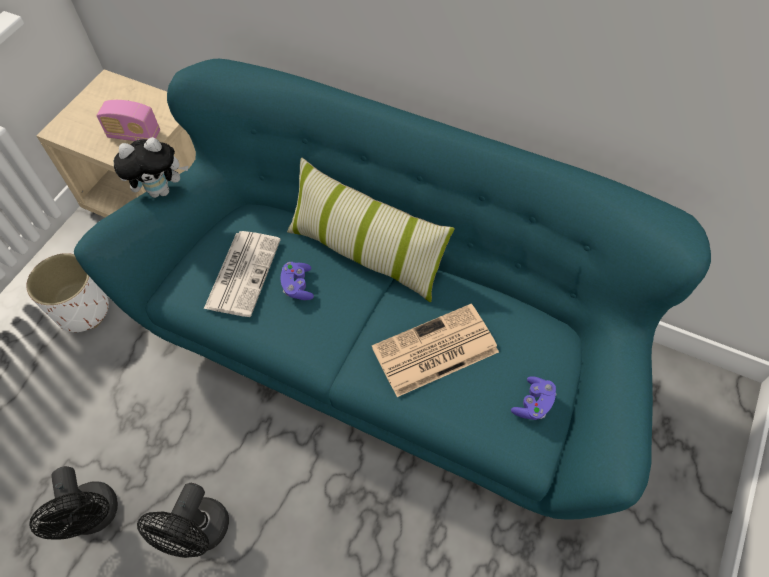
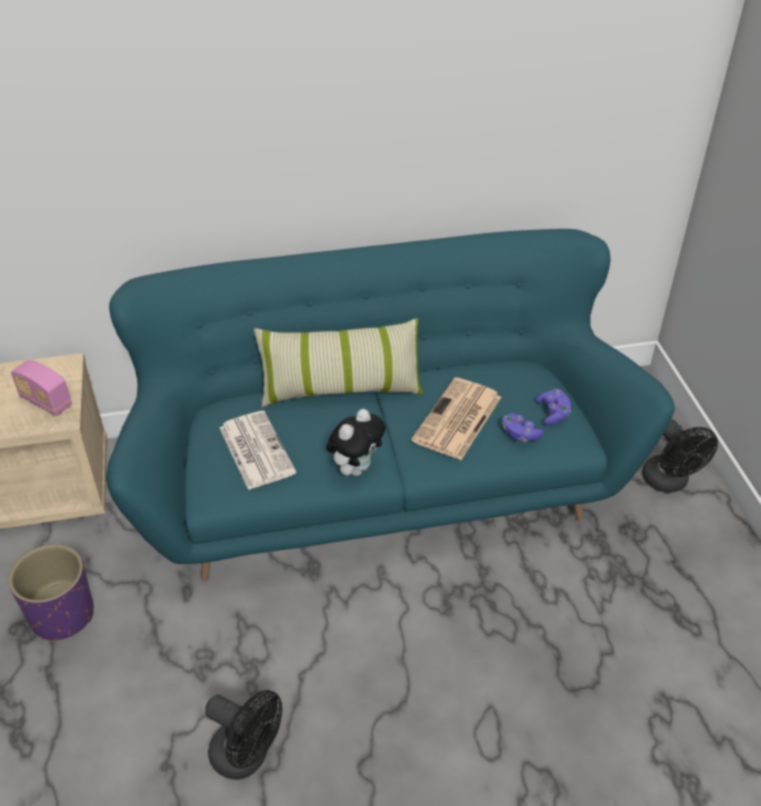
camera: 40 degrees left, 15 degrees down
white planter [26,253,109,332] -> purple planter [9,544,94,641]
radio [96,100,160,141] -> radio turned 60 degrees clockwise [11,360,72,416]
plush toy [114,137,188,198] -> plush toy moved to [326,409,386,476]
black fan [137,483,229,558] -> black fan moved to [642,419,718,493]
purple game controller [281,262,314,300] -> purple game controller moved to [502,413,544,442]

